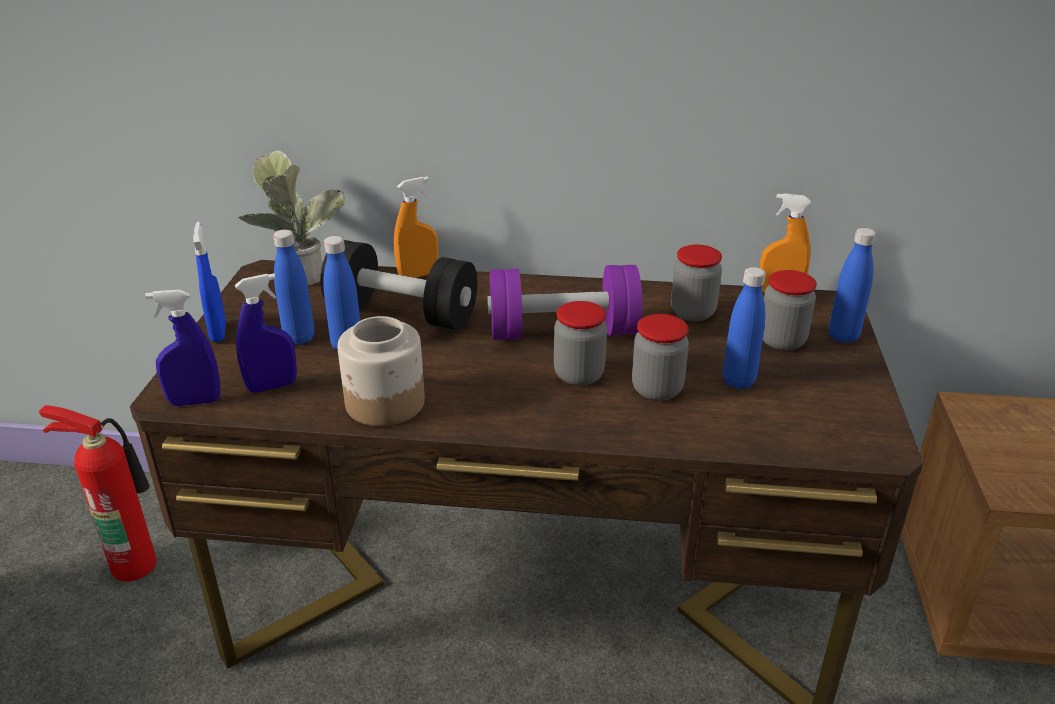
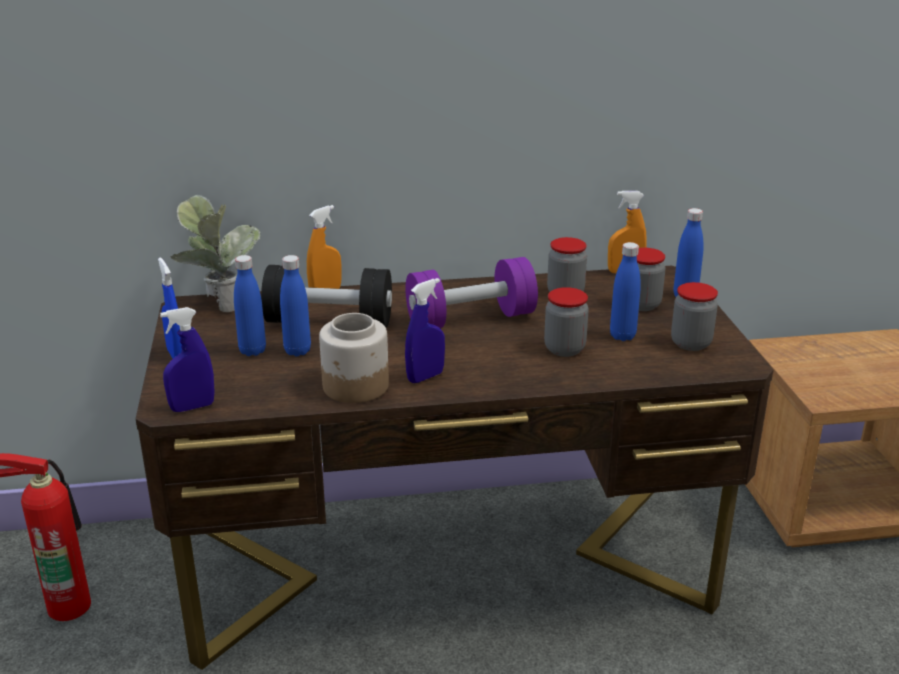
camera: 15 degrees left, 5 degrees down
blue spray bottle [235,274,297,393] -> blue spray bottle moved to [405,278,445,383]
jar [554,301,607,386] -> jar moved to [671,282,718,351]

